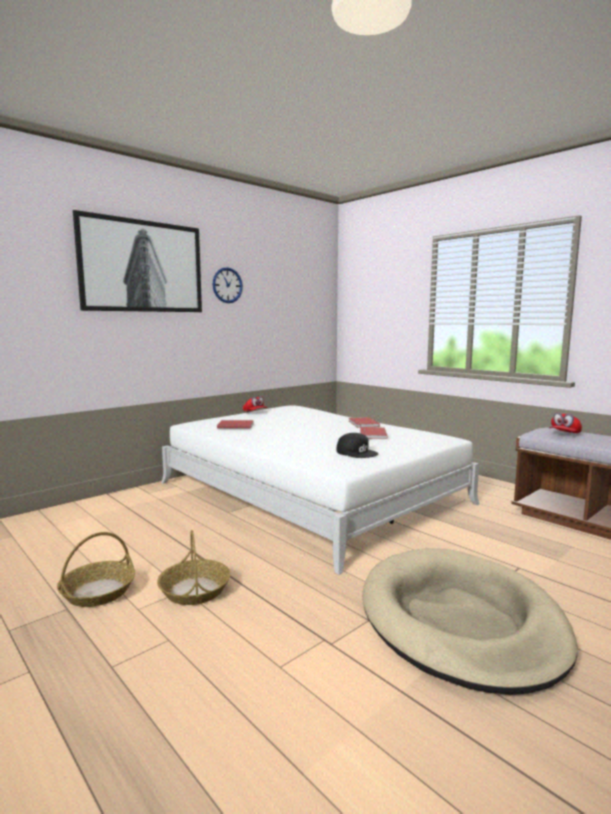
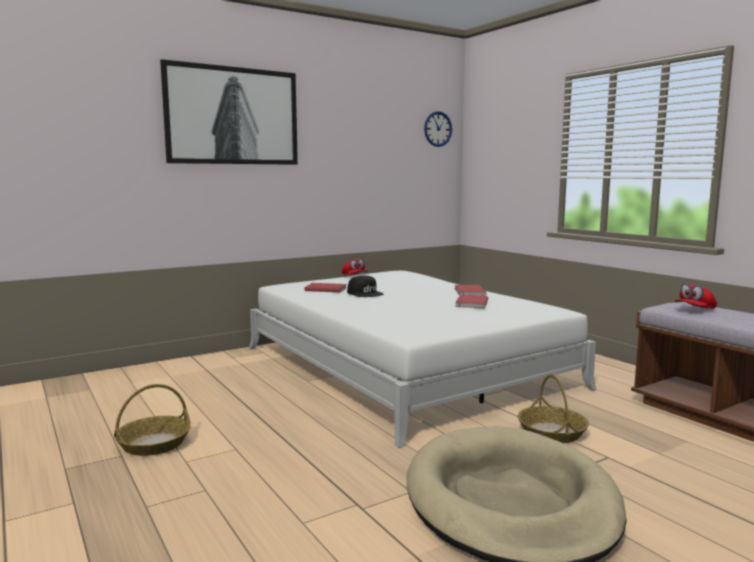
camera: 10 degrees right, 0 degrees up
basket [157,530,231,605] -> basket moved to [517,374,589,443]
wall clock [212,267,243,303] -> wall clock moved to [424,111,452,147]
black cap [336,433,379,458] -> black cap moved to [347,275,383,297]

